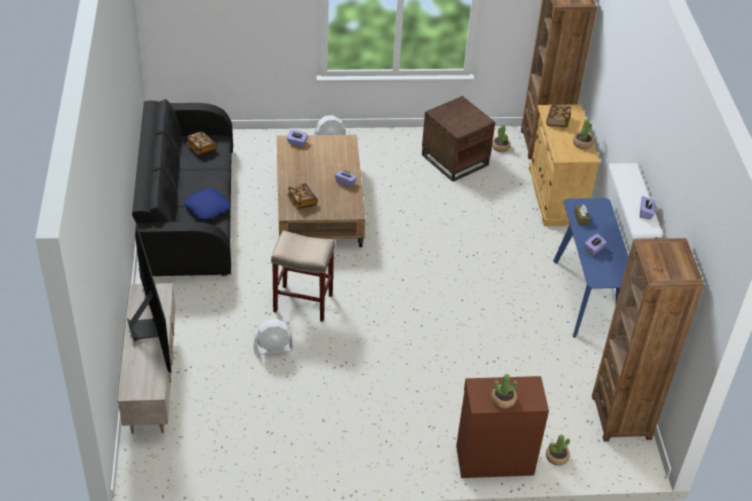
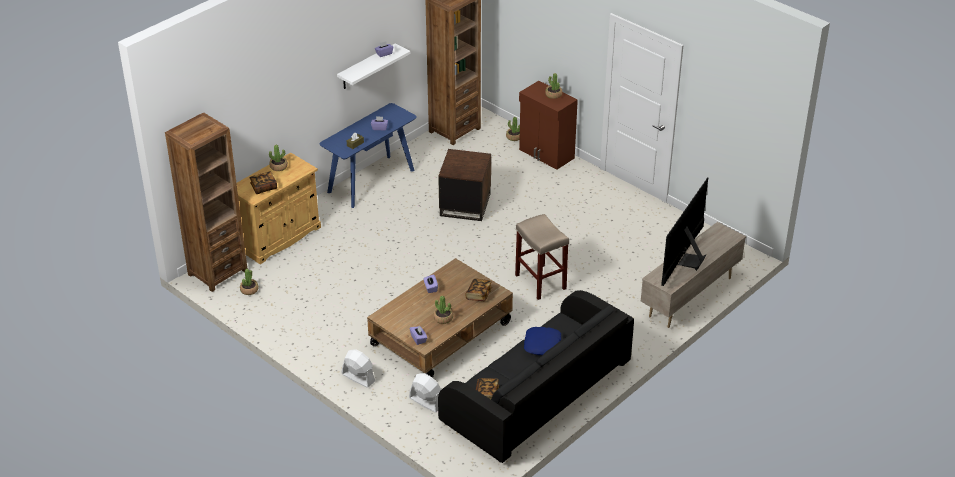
camera: 130 degrees left, 5 degrees down
white fan [253,319,294,355] -> white fan moved to [409,373,441,412]
brown side table [422,96,495,182] -> brown side table moved to [438,149,491,221]
none -> potted plant [434,296,453,324]

